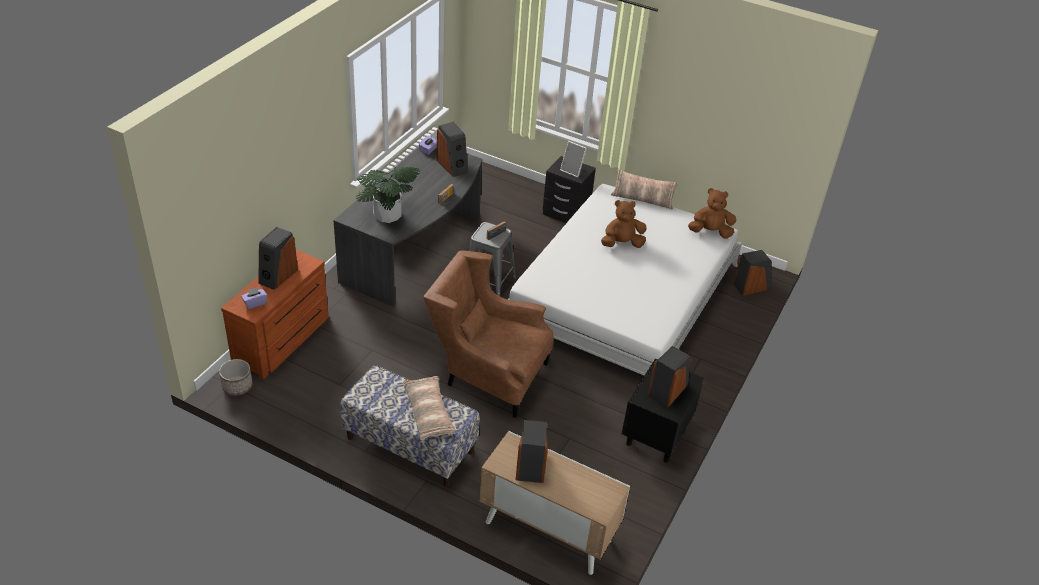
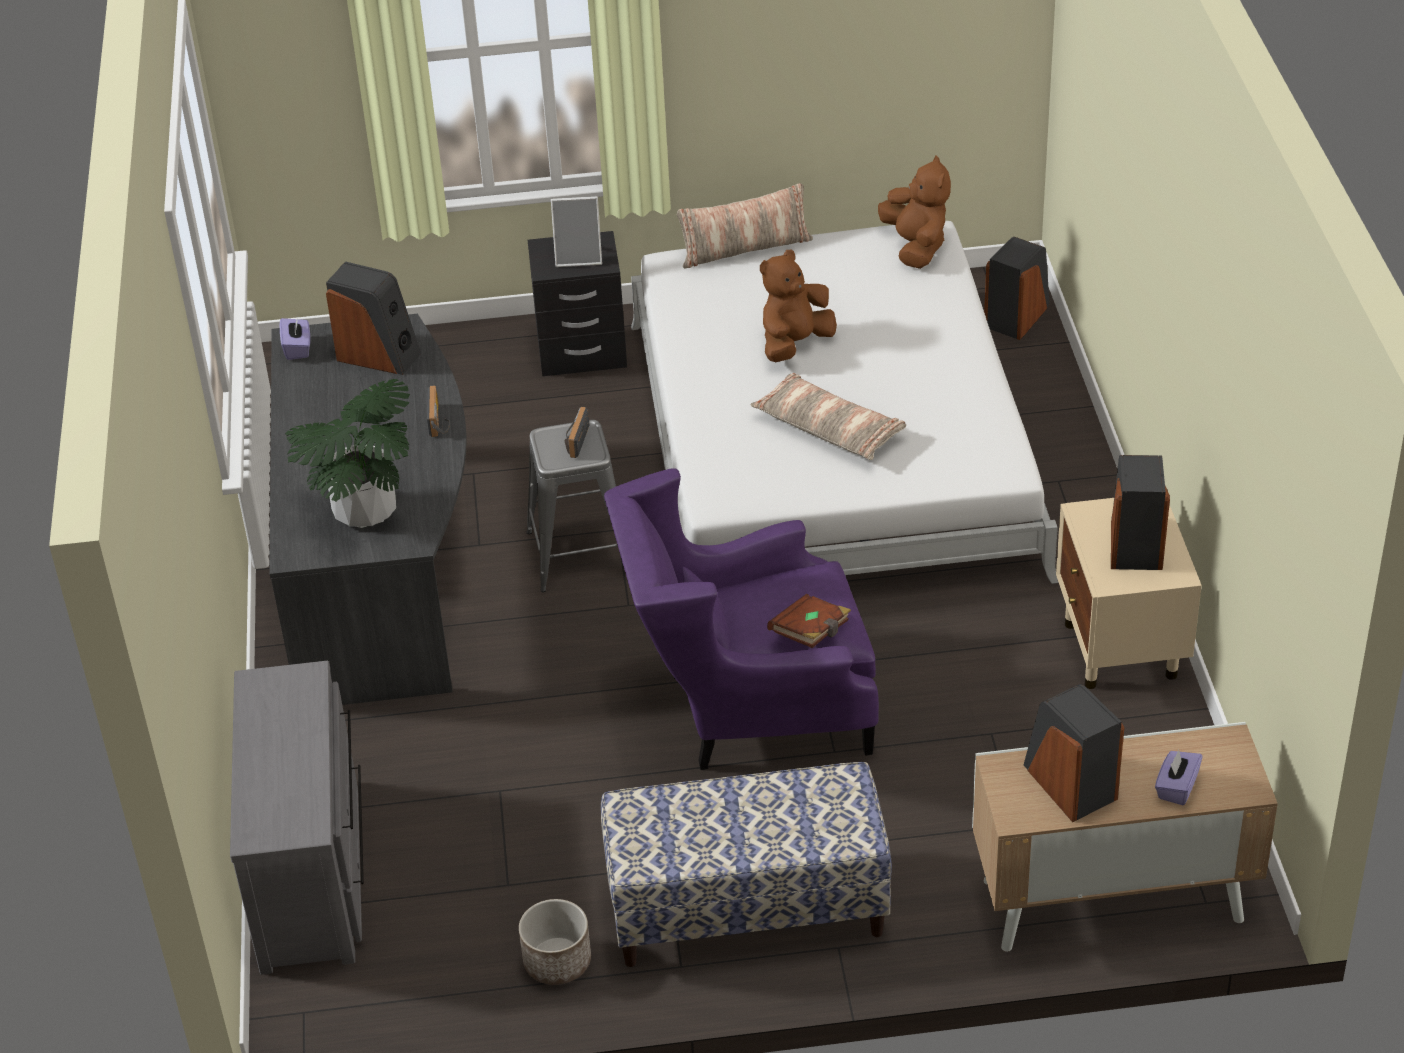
camera: 30 degrees left, 0 degrees up
planter [219,359,252,396] -> planter moved to [519,899,591,985]
brown dresser [221,250,328,379] -> grey dresser [230,660,364,975]
purple tissue box [241,287,268,309] -> purple tissue box moved to [1155,750,1203,805]
speaker [258,227,298,290] -> none
pillow [403,376,456,441] -> pillow moved to [751,373,906,460]
brown armchair [423,251,554,418] -> purple armchair [604,468,879,770]
black nightstand [622,359,704,463] -> beige nightstand [1056,498,1202,689]
brown plush toy [688,188,736,239] -> brown plush toy turned 105 degrees clockwise [878,155,951,269]
none -> brown book [767,594,851,648]

